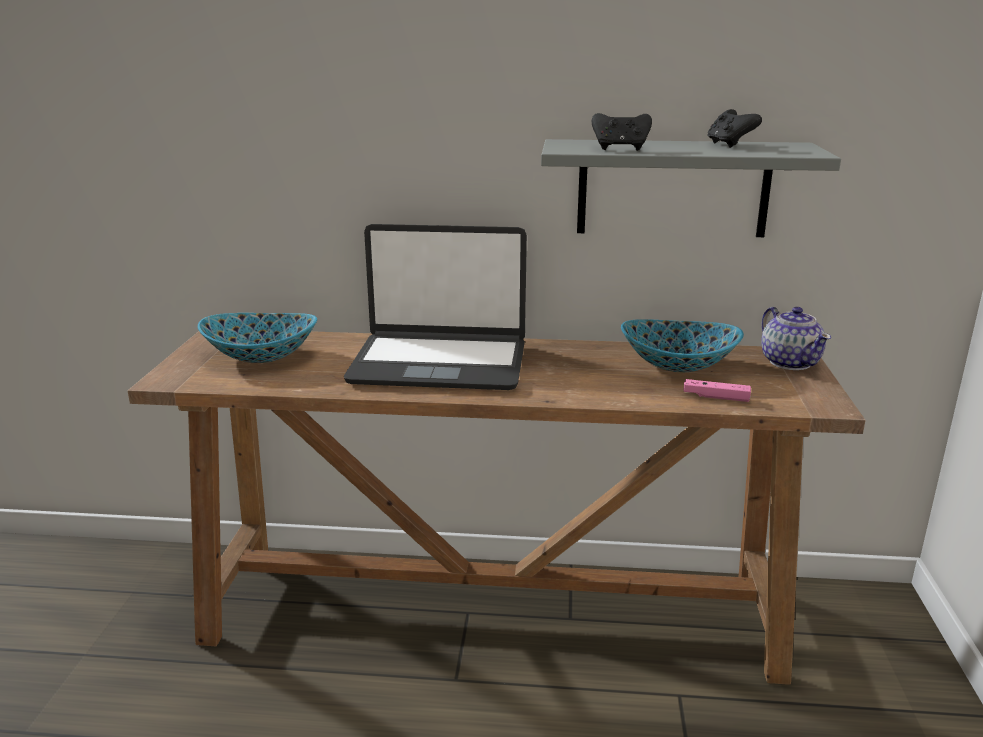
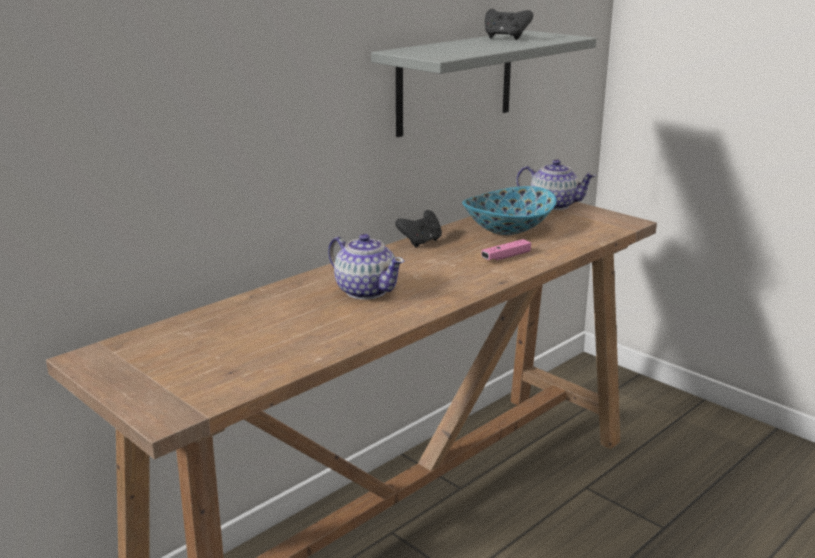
camera: 50 degrees left, 0 degrees up
bowl [198,313,317,363] -> none
laptop [344,224,527,390] -> teapot [328,234,404,299]
black game controller [592,113,652,151] -> black game controller moved to [395,210,442,248]
pink game controller [683,379,751,402] -> pink game controller moved to [481,239,531,260]

